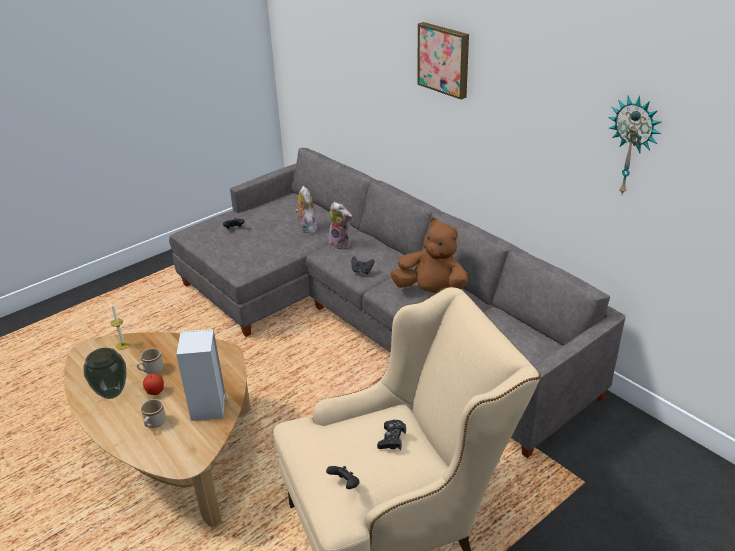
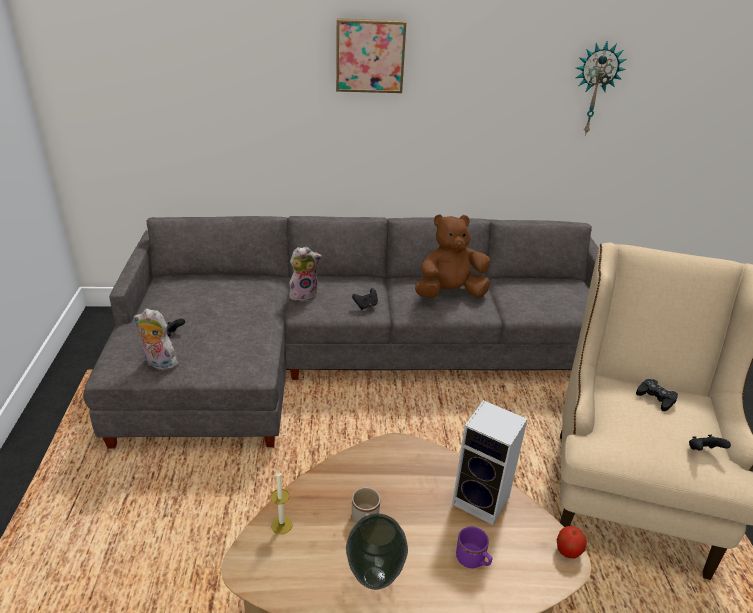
camera: 55 degrees left, 0 degrees up
beige mug [141,399,166,428] -> purple mug [456,526,492,568]
apple [143,373,164,395] -> apple moved to [557,526,587,559]
plush toy [295,186,317,233] -> plush toy moved to [134,309,182,370]

